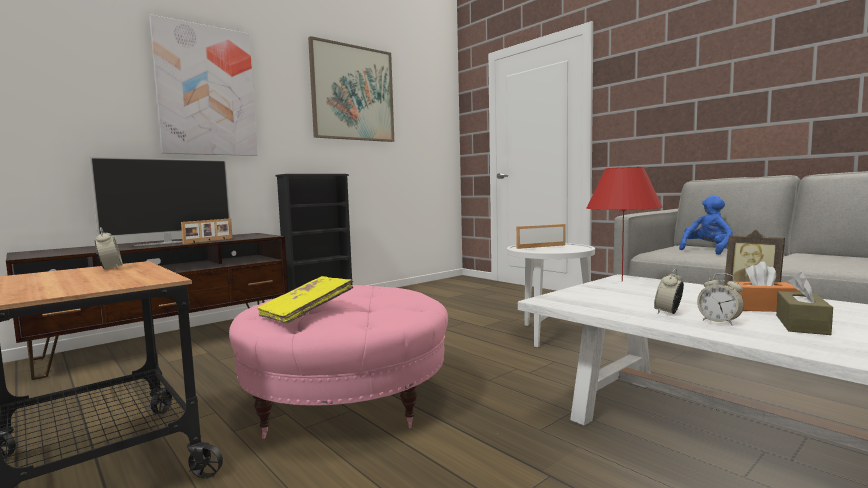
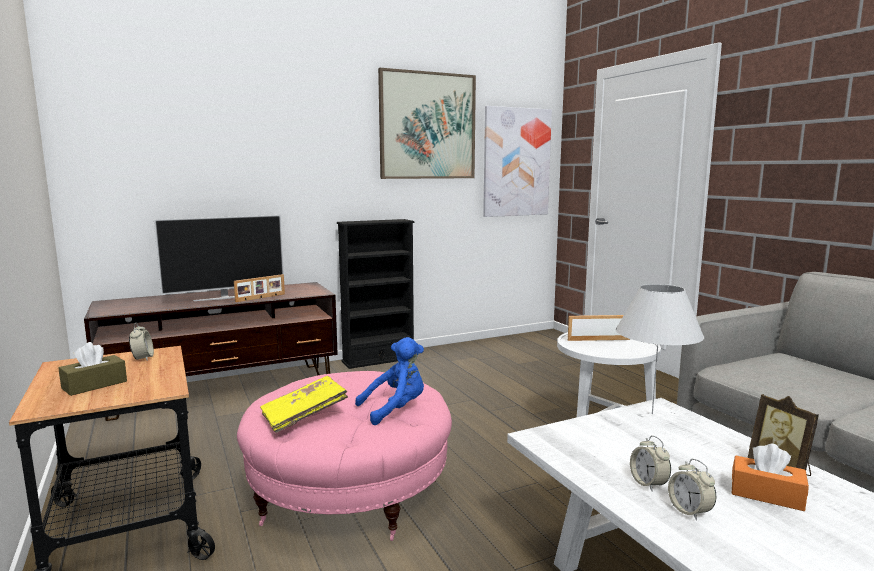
camera: 15 degrees right, 5 degrees up
picture [149,14,258,156] -> picture moved to [483,106,552,217]
red table lamp [586,167,663,282] -> white table lamp [615,284,704,414]
alarm clock [654,269,684,314] -> alarm clock turned 75 degrees counterclockwise [630,435,671,491]
blue plush toy [679,195,733,255] -> blue plush toy moved to [355,337,424,425]
brown tissue box [776,272,833,335] -> brown tissue box moved to [58,342,127,396]

